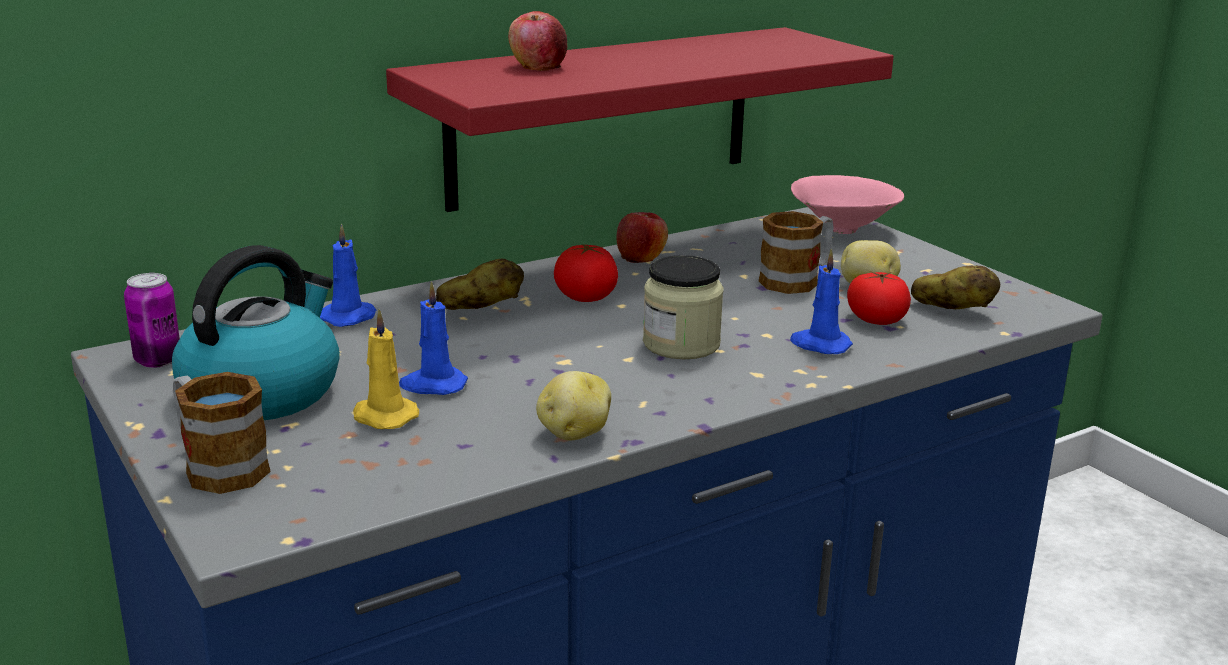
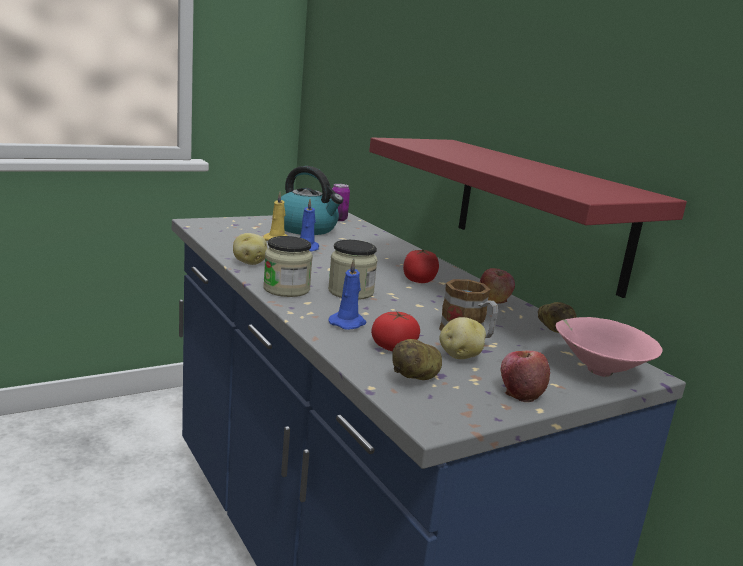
camera: 90 degrees right, 5 degrees down
mug [173,372,271,494] -> none
blue candle [320,223,376,327] -> none
potato [436,259,524,310] -> potato moved to [538,302,577,333]
apple [508,11,567,71] -> apple moved to [501,351,550,402]
none -> jar [263,236,313,297]

